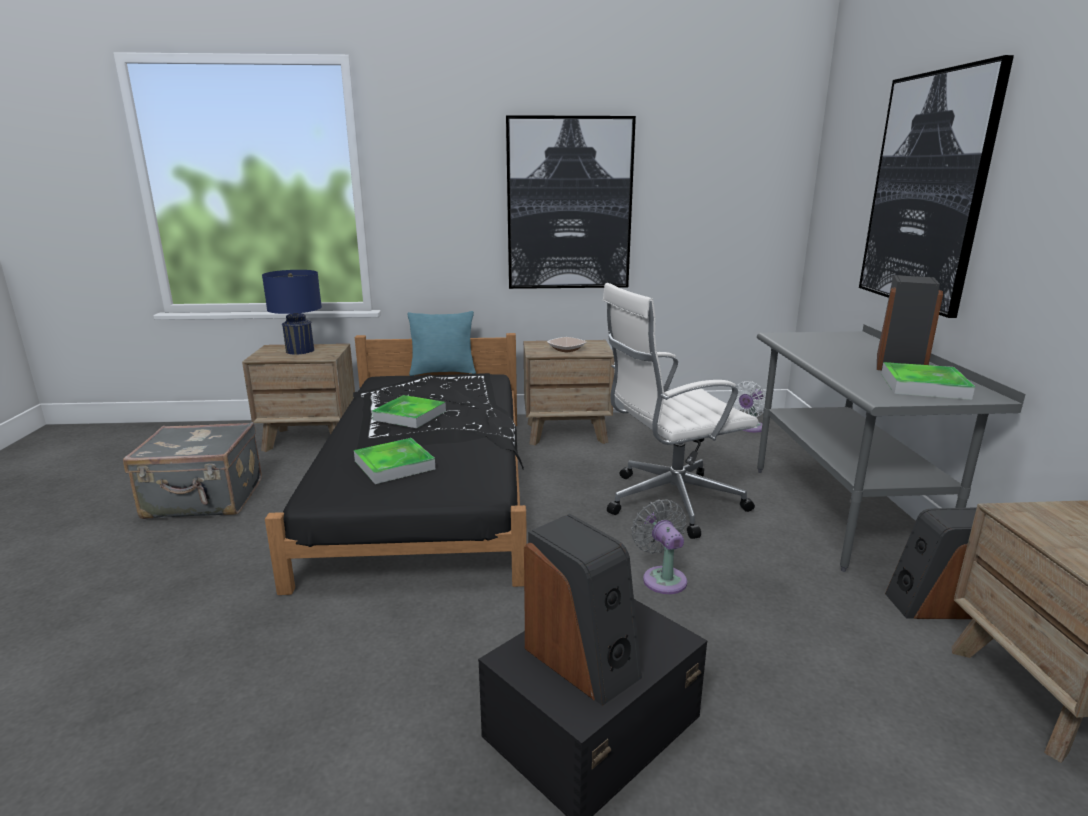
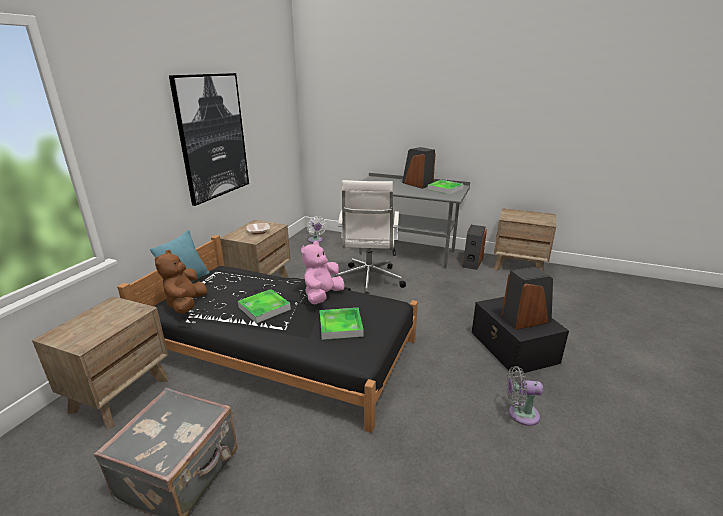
camera: 65 degrees left, 5 degrees up
blue table lamp [262,270,322,354] -> none
grey fan [631,499,687,594] -> grey fan moved to [507,366,543,426]
picture [859,55,1014,318] -> none
none -> brown plush toy [155,250,207,314]
none -> pink plush toy [301,241,344,304]

